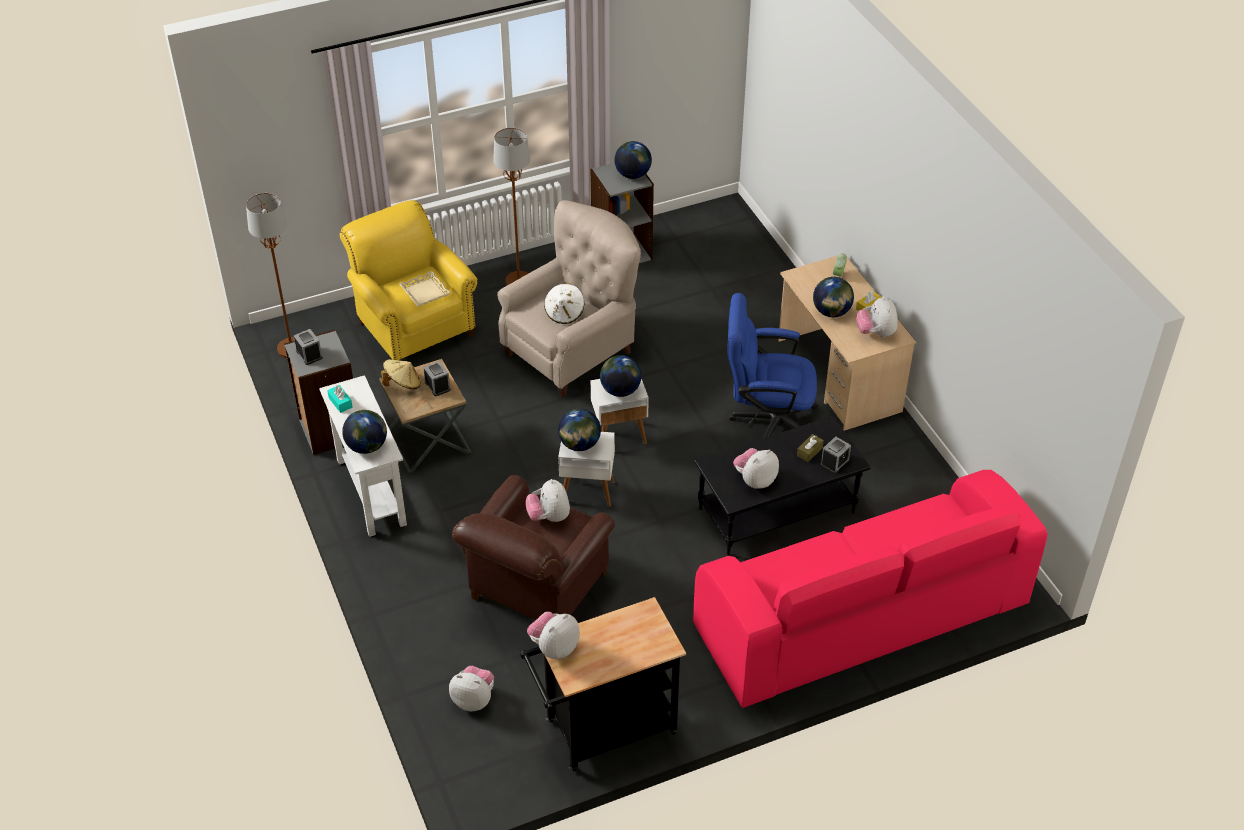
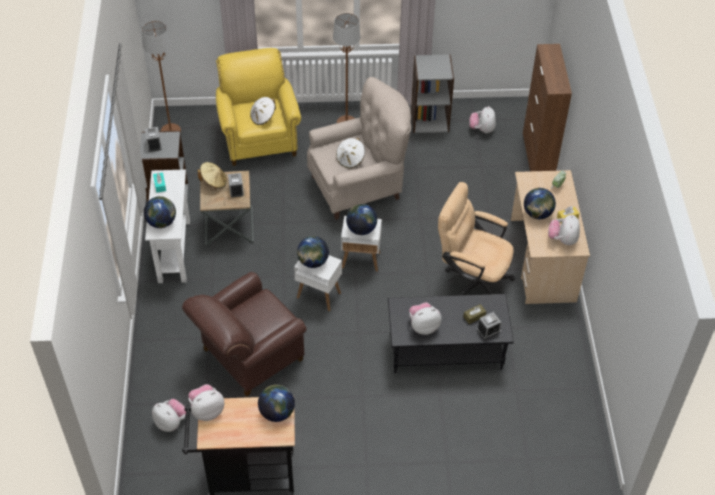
camera: 20 degrees right, 5 degrees up
beige tray [399,271,451,307] -> white hat [250,97,276,125]
plush toy [526,479,570,522] -> plush toy moved to [469,106,496,133]
globe [614,141,652,179] -> globe moved to [258,385,295,422]
pink sofa [693,470,1047,708] -> none
blue office chair [727,293,818,438] -> beige office chair [438,182,515,295]
none -> brown cabinet [523,44,572,171]

